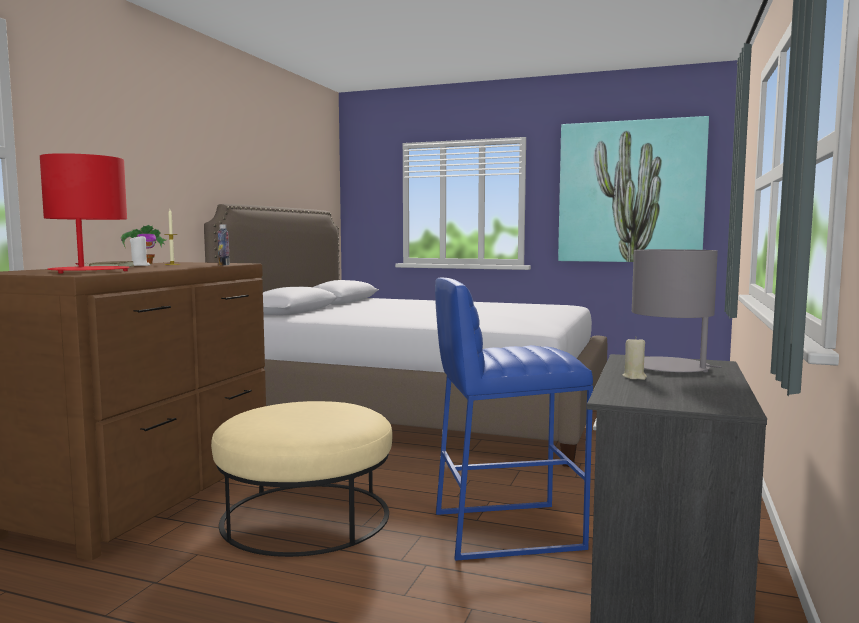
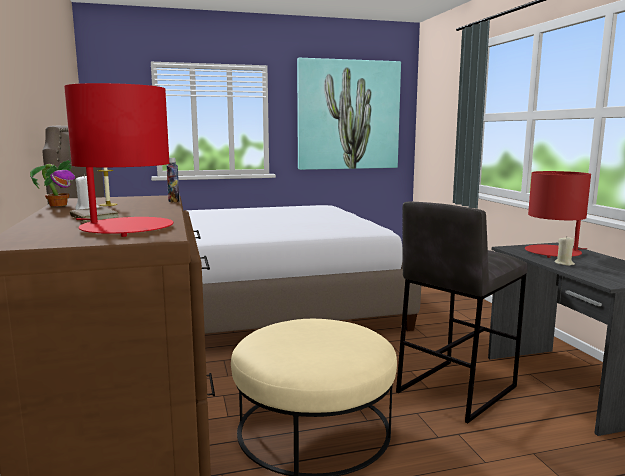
camera: 35 degrees left, 5 degrees up
blue stool [435,278,593,561] -> grey stool [396,202,528,423]
grey table lamp [632,249,722,372] -> red table lamp [525,171,591,258]

